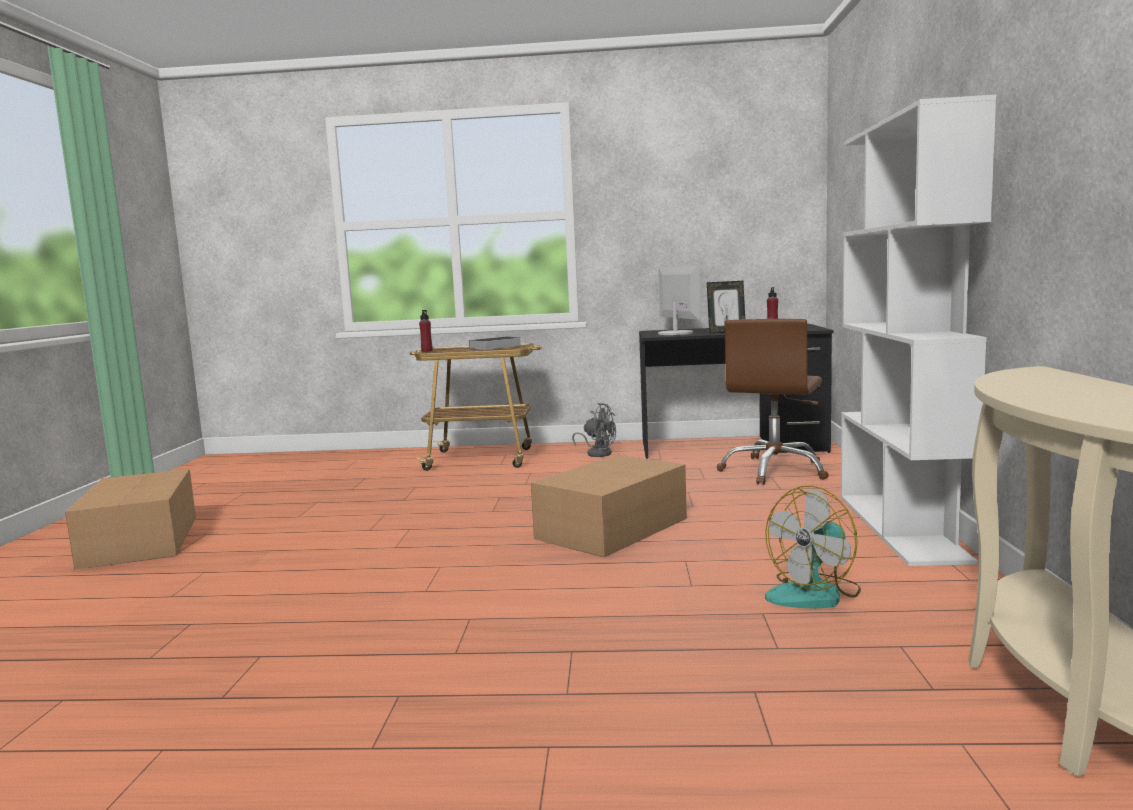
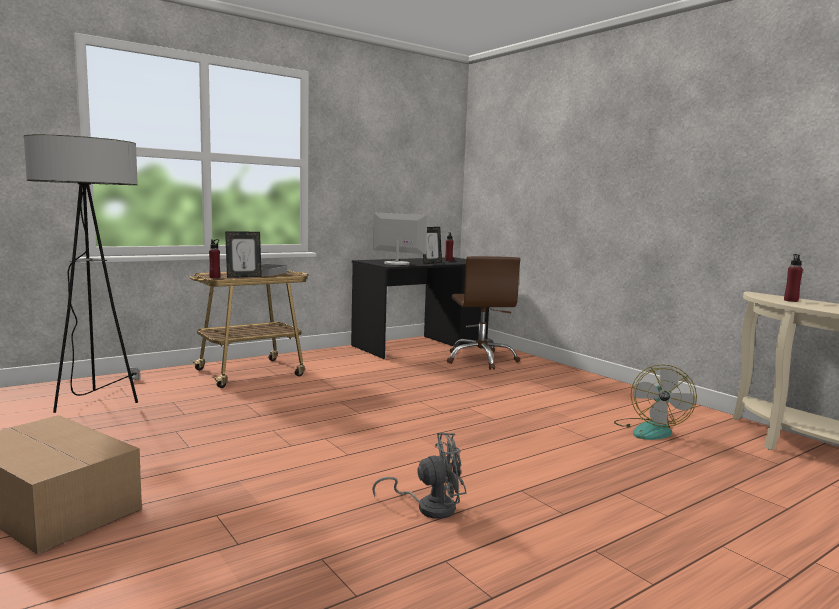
camera: 40 degrees left, 0 degrees up
cardboard box [531,455,687,557] -> none
grey fan [572,403,616,457] -> grey fan moved to [372,432,467,519]
white bookcase [841,95,996,566] -> none
none -> floor lamp [24,135,140,413]
none -> picture frame [225,231,262,278]
none -> red bottle [784,254,803,302]

